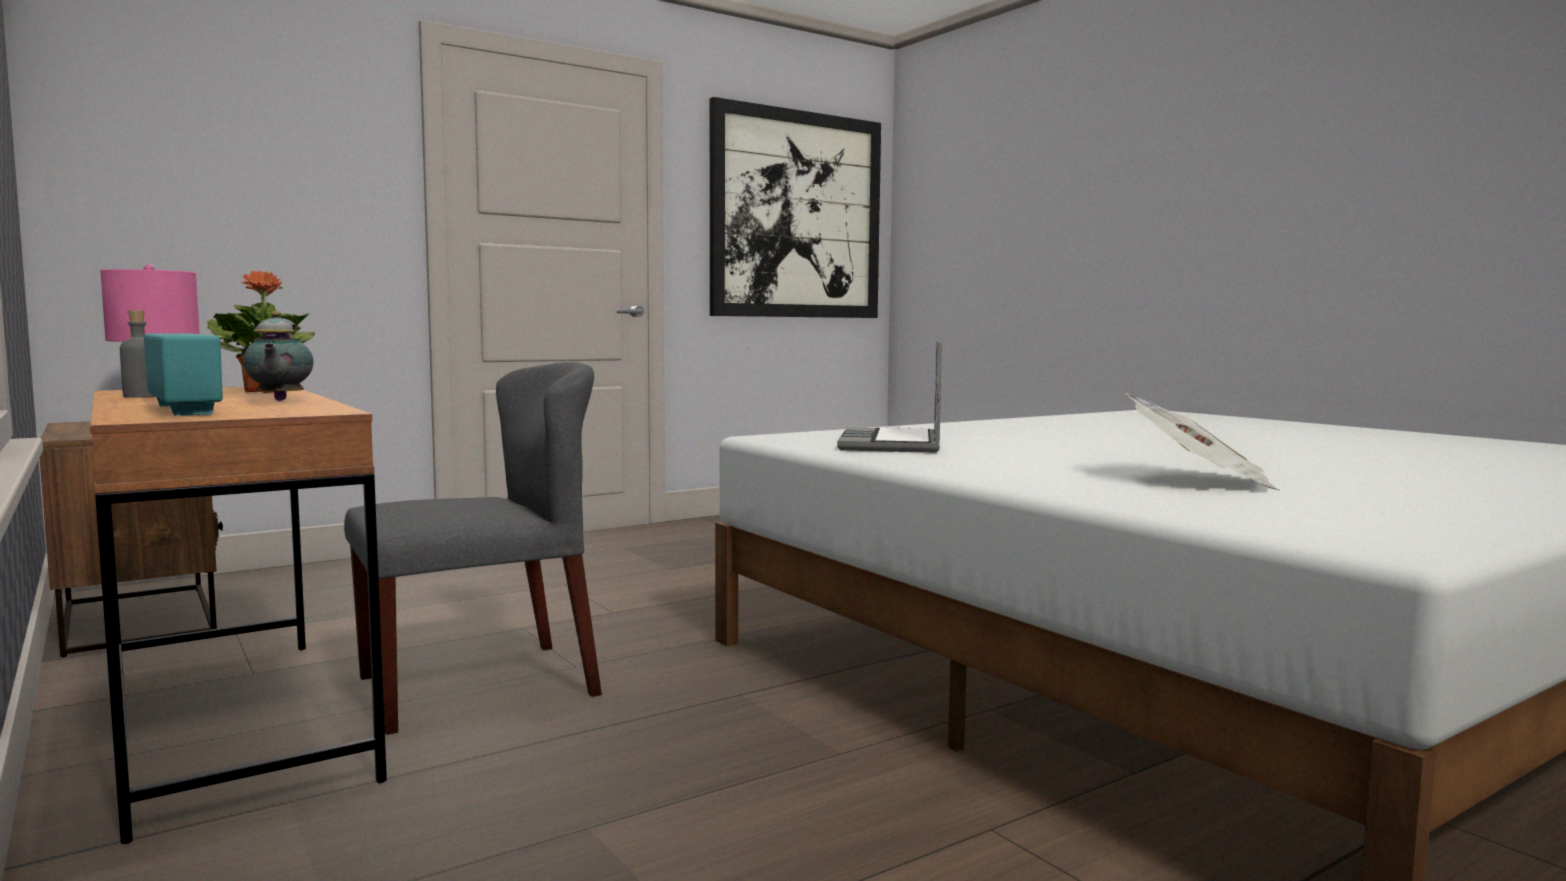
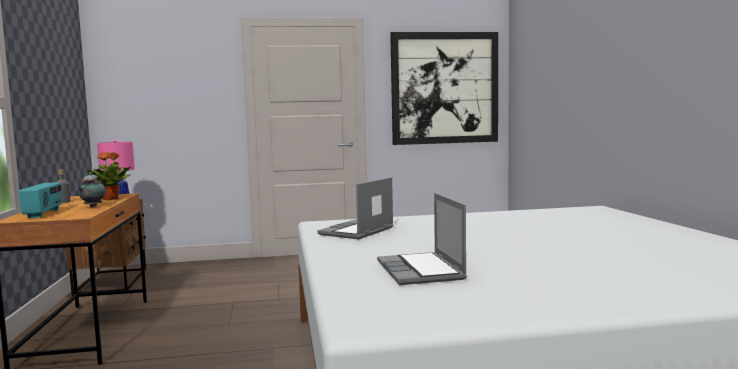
camera: 25 degrees right, 0 degrees up
grey chair [344,362,602,735] -> none
newspaper [1125,393,1281,491] -> laptop [377,193,467,285]

